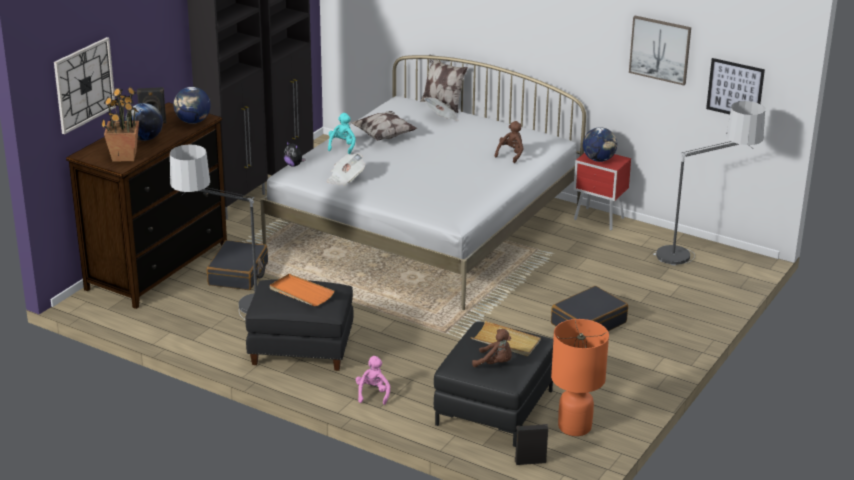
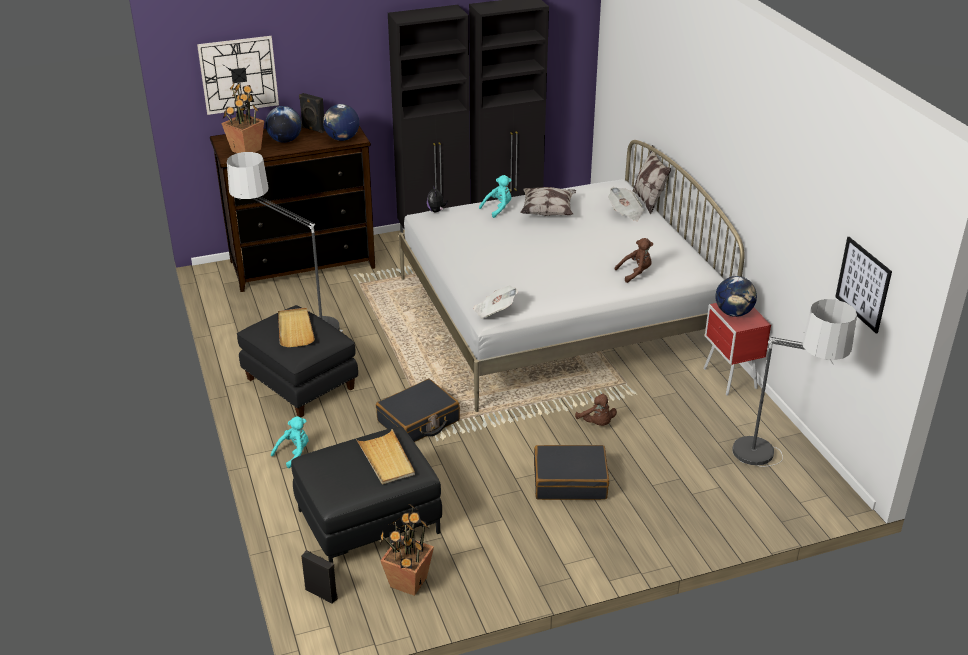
camera: 40 degrees right, 5 degrees up
black suitcase [207,240,268,290] -> black suitcase moved to [376,379,460,442]
orange tray [270,274,334,306] -> beige tray [278,308,315,347]
newspaper [327,153,365,186] -> newspaper moved to [473,285,518,319]
pink plush toy [356,356,390,405] -> turquoise plush toy [271,416,309,468]
brown plush toy [472,329,512,367] -> brown plush toy moved to [575,394,617,426]
orange table lamp [551,319,609,436] -> potted plant [380,504,434,596]
picture [629,16,691,85] -> none

